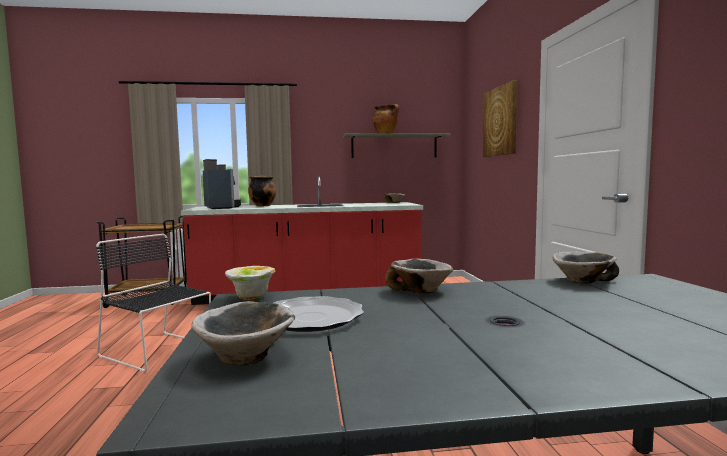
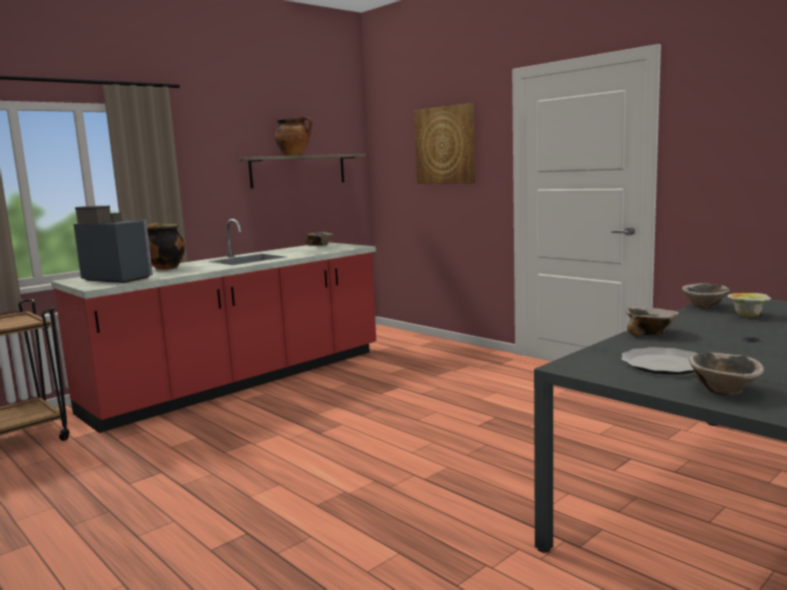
camera: 35 degrees left, 5 degrees up
black chair [96,234,211,372] -> none
bowl [225,266,275,300] -> bowl moved to [728,293,771,317]

